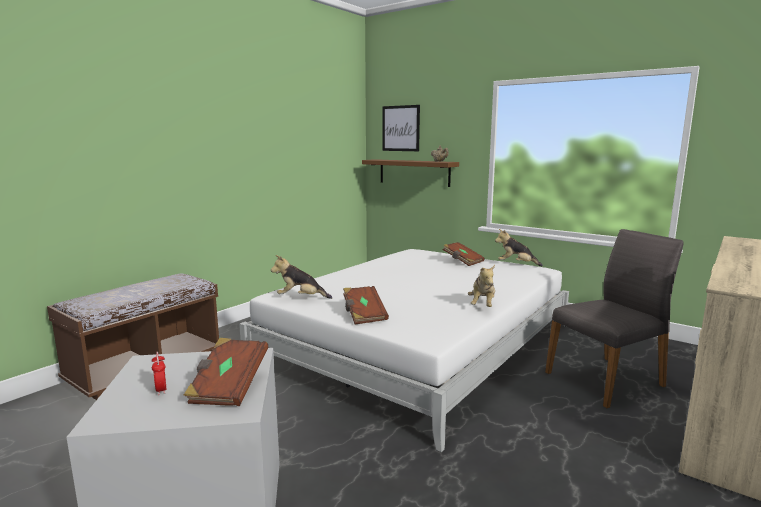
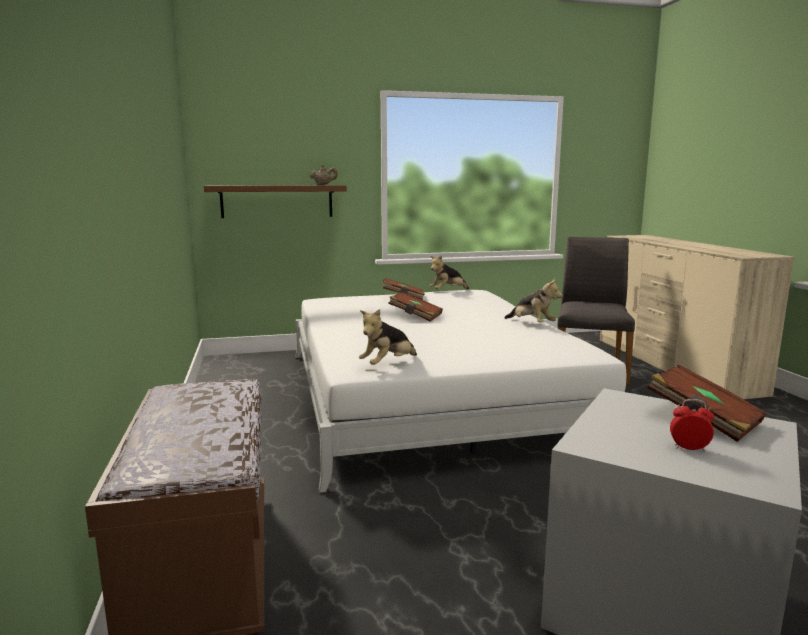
camera: 50 degrees left, 0 degrees up
brown book [343,286,389,324] -> brown book moved to [388,292,443,321]
picture [382,105,420,151] -> none

